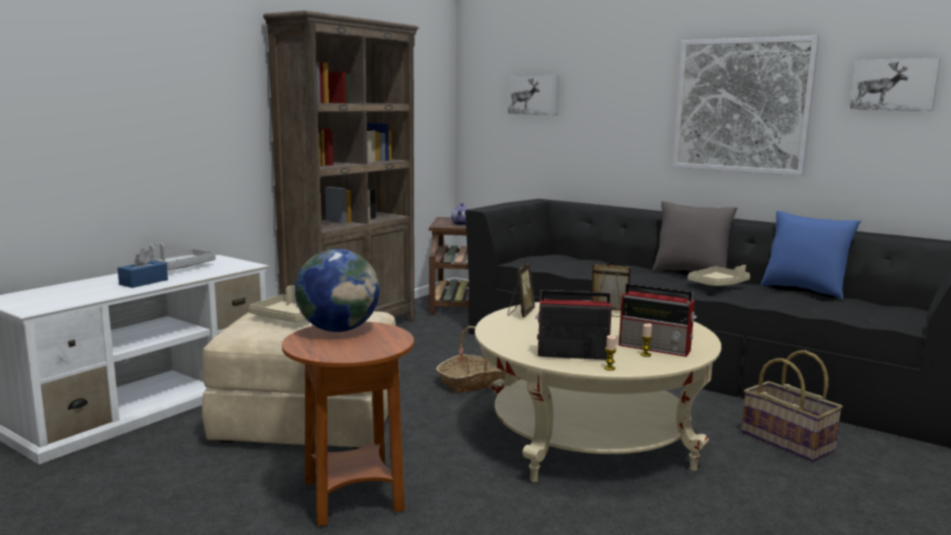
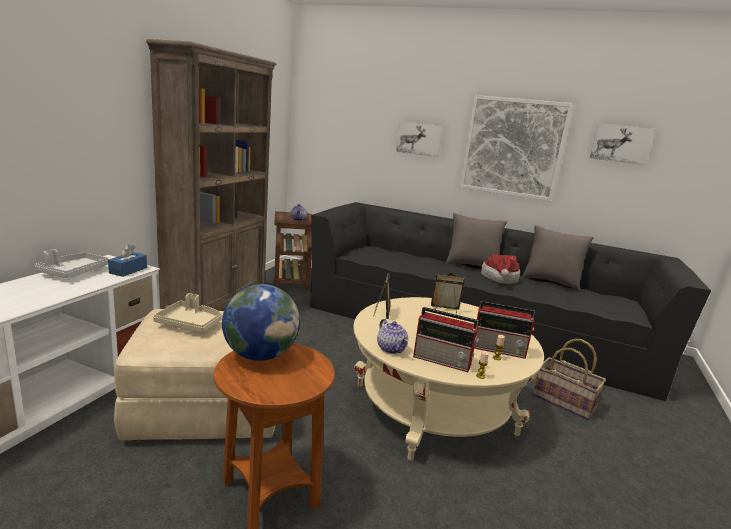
camera: 15 degrees left, 5 degrees up
blue tissue box [117,249,168,288] -> blue tissue box moved to [108,244,147,277]
basket [436,326,506,393] -> none
picture [508,76,559,115] -> picture moved to [396,122,443,157]
radio [535,290,612,360] -> radio turned 150 degrees counterclockwise [413,307,479,372]
beige tray [688,265,750,286] -> hat [481,254,520,284]
blue pillow [760,210,861,300] -> grey pillow [522,225,594,291]
none -> teapot [377,319,409,354]

